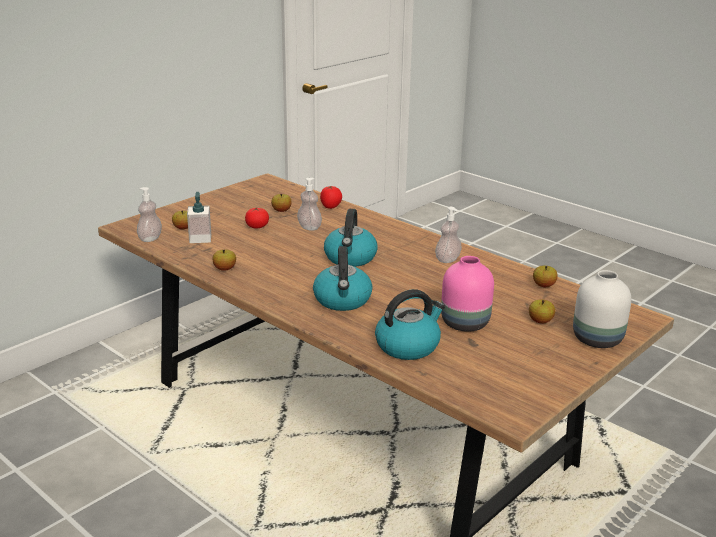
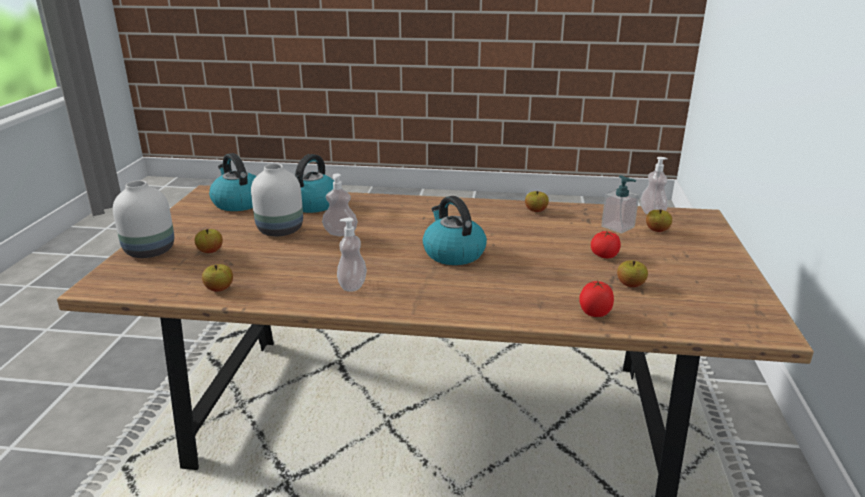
camera: 145 degrees right, 0 degrees up
soap dispenser [297,178,322,231] -> soap dispenser moved to [322,174,358,236]
kettle [313,246,372,311] -> kettle moved to [209,153,256,211]
pink vase [441,256,494,332] -> white vase [251,164,303,236]

